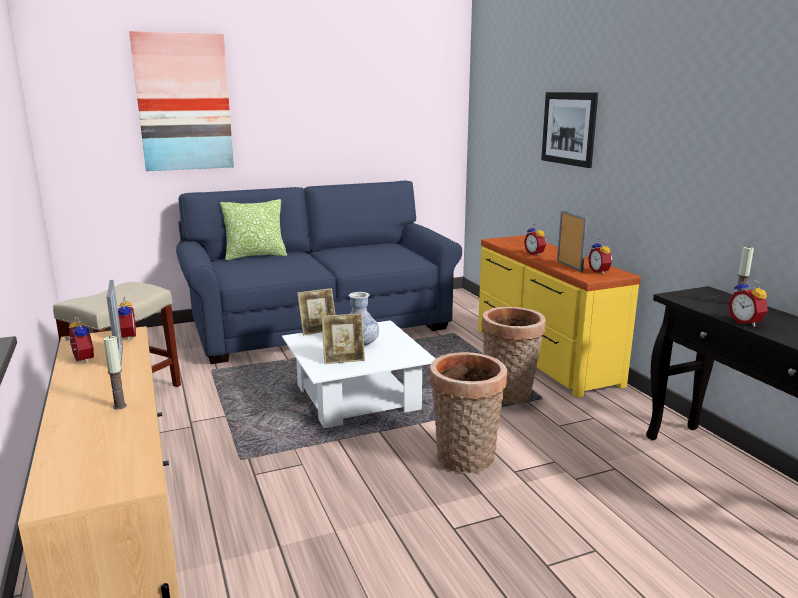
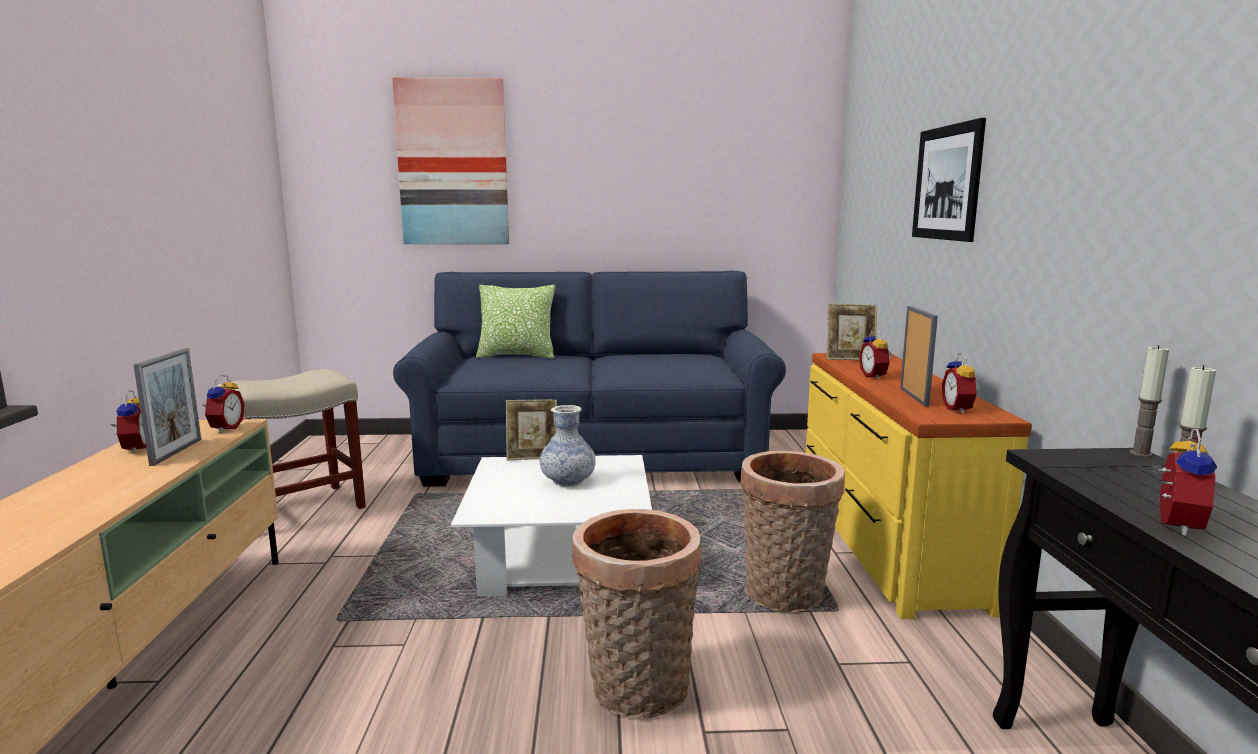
camera: 20 degrees right, 5 degrees down
candle [103,336,127,410] -> candle moved to [1130,345,1169,457]
picture frame [322,314,365,364] -> picture frame moved to [826,303,877,360]
alarm clock [728,278,768,327] -> alarm clock turned 150 degrees counterclockwise [1151,429,1217,536]

